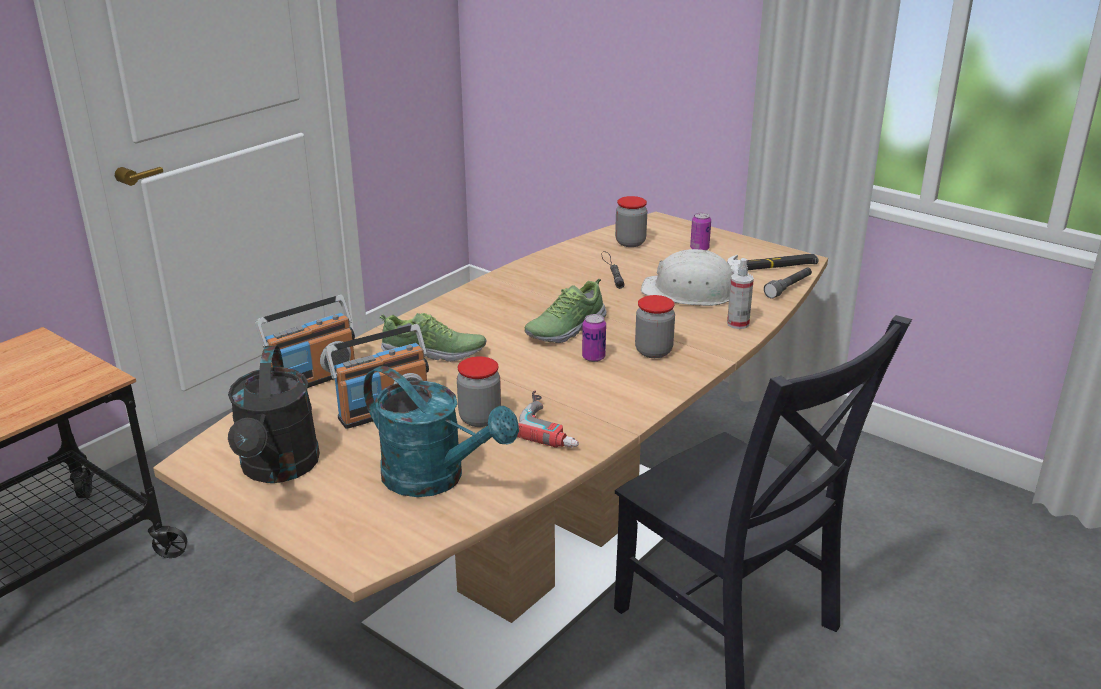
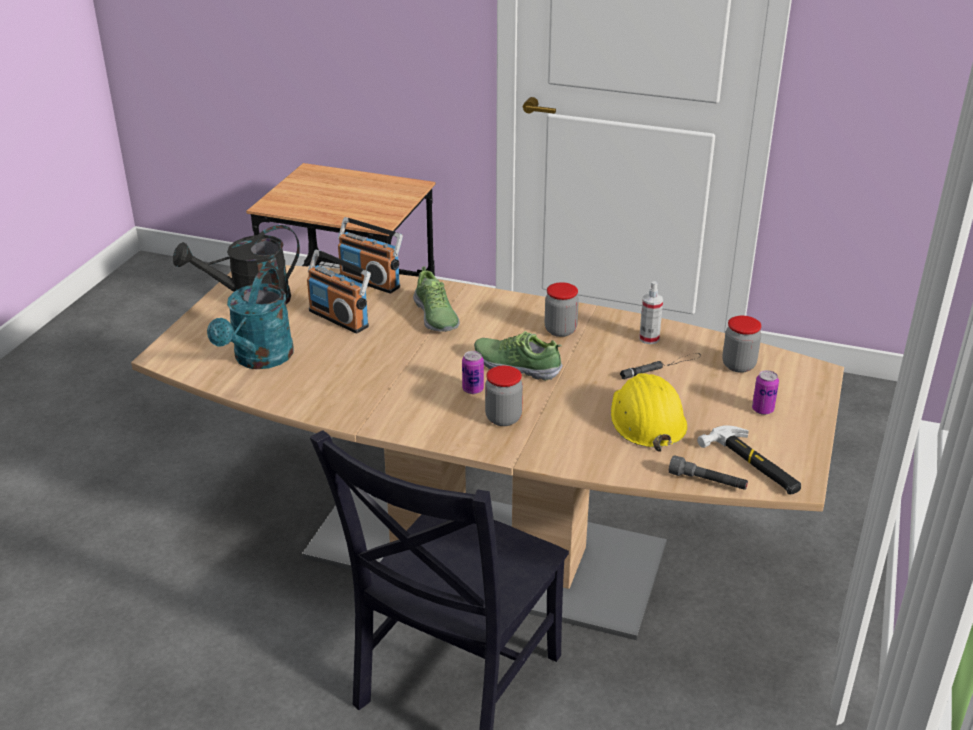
camera: 70 degrees right, 5 degrees up
jar [457,356,501,427] -> jar moved to [545,282,579,337]
power drill [517,391,579,448] -> none
white hard hat [641,249,733,306] -> yellow hard hat [611,373,687,451]
spray bottle [727,258,754,329] -> spray bottle moved to [639,281,663,344]

